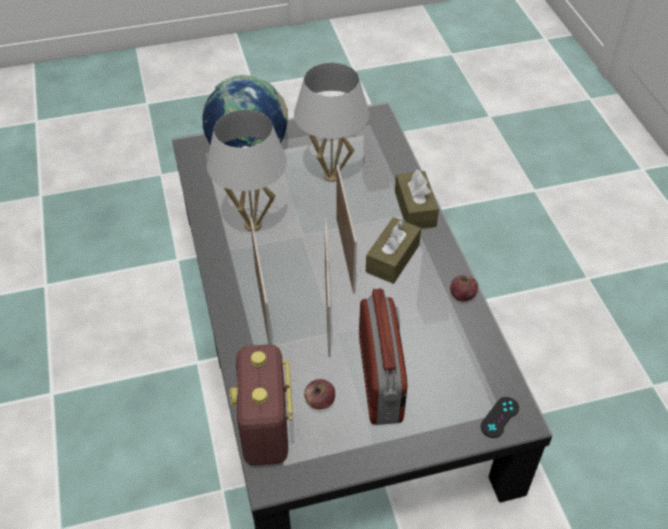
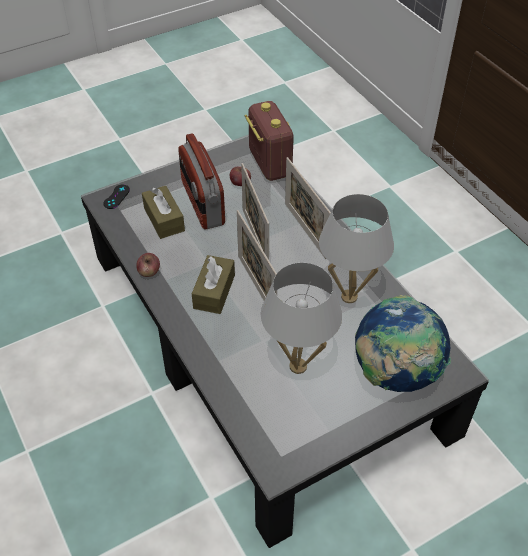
camera: 165 degrees right, 0 degrees up
brown tissue box [395,169,439,229] -> brown tissue box moved to [142,186,185,239]

